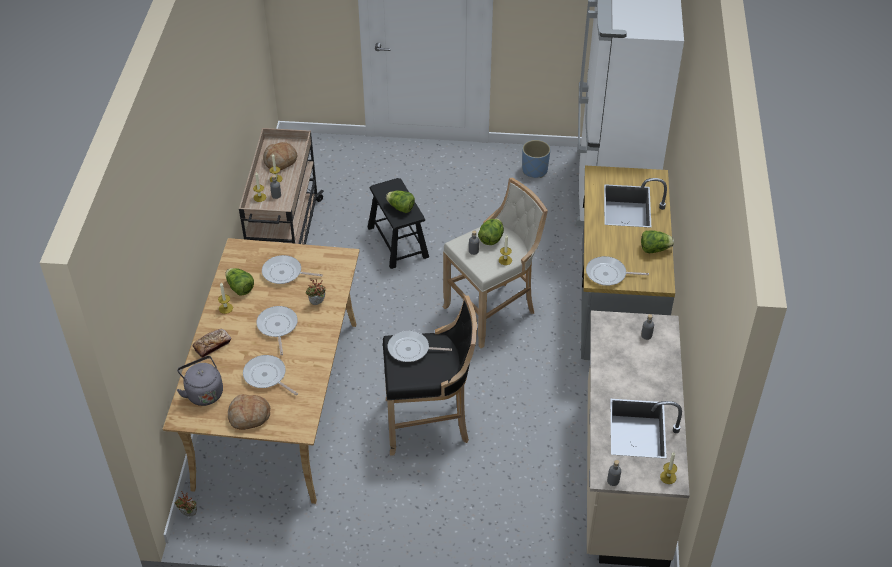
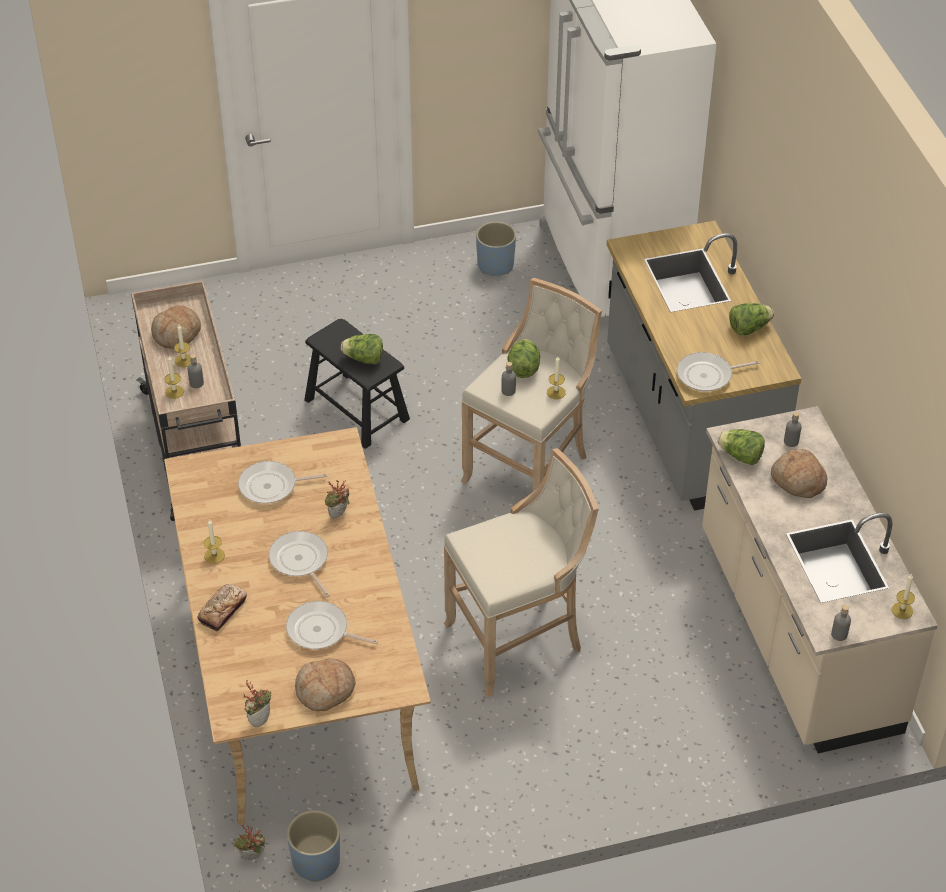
camera: 20 degrees left, 0 degrees up
grey kettle [177,356,223,406] -> none
lettuce [225,268,254,296] -> lettuce moved to [717,429,765,465]
black stool [383,295,477,456] -> beige stool [444,448,599,698]
frying pan [388,330,452,362] -> none
none -> potted plant [244,680,271,727]
none -> blue planter [287,810,340,882]
none -> bread [771,449,828,498]

